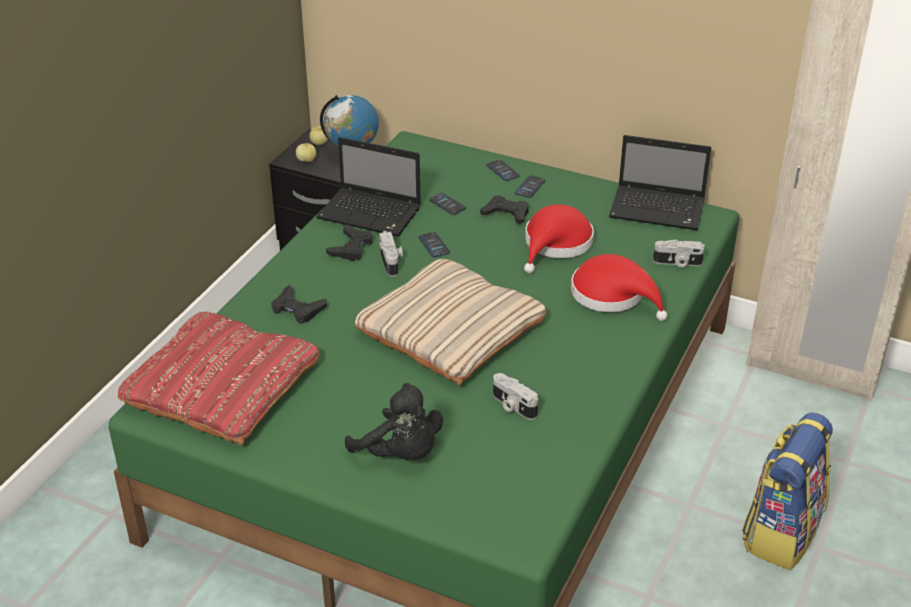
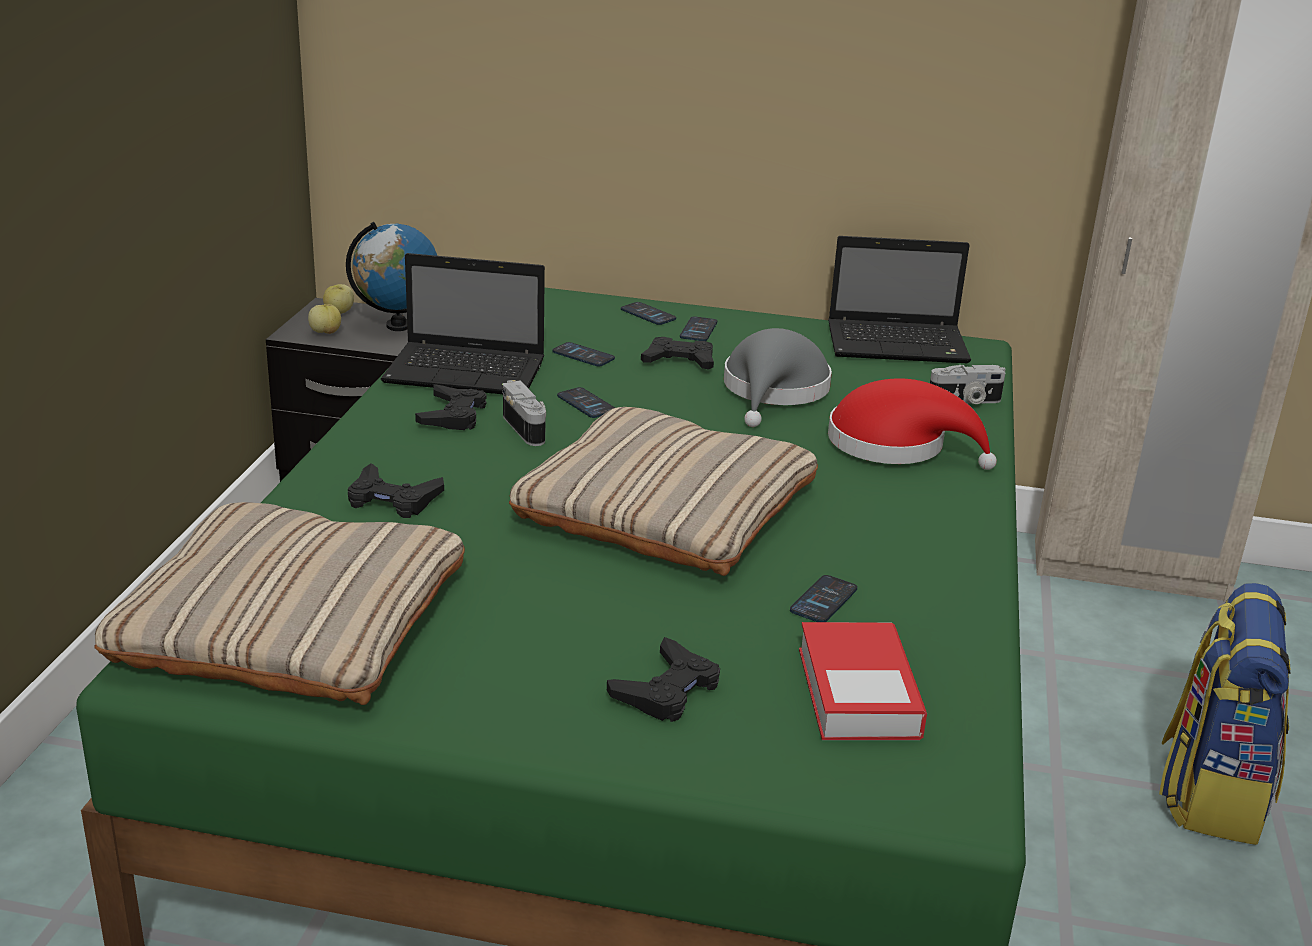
camera: 15 degrees left, 10 degrees down
red pillow [118,312,320,445] -> beige pillow [94,502,465,705]
black plush toy [345,383,443,460] -> black game controller [607,637,720,722]
camera [493,373,538,420] -> phone [790,575,857,622]
red hat [524,204,594,273] -> grey hat [724,328,832,427]
none -> book [799,622,927,740]

